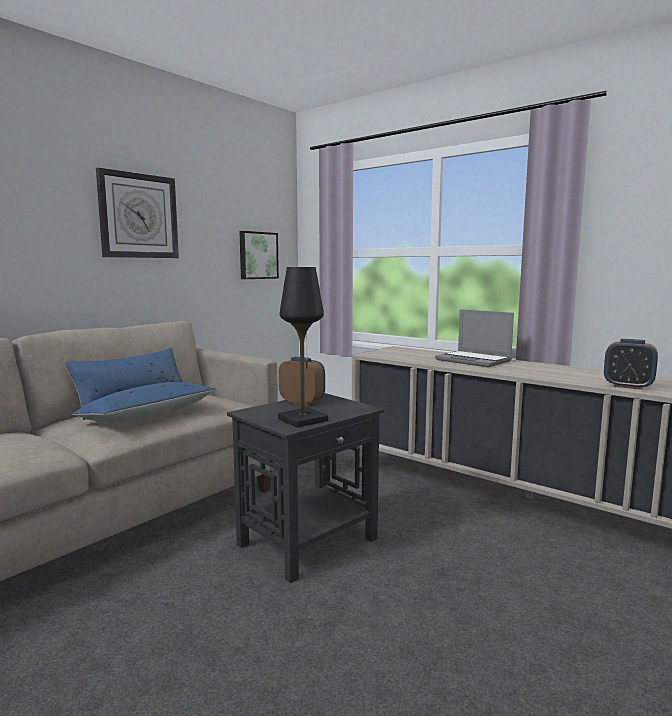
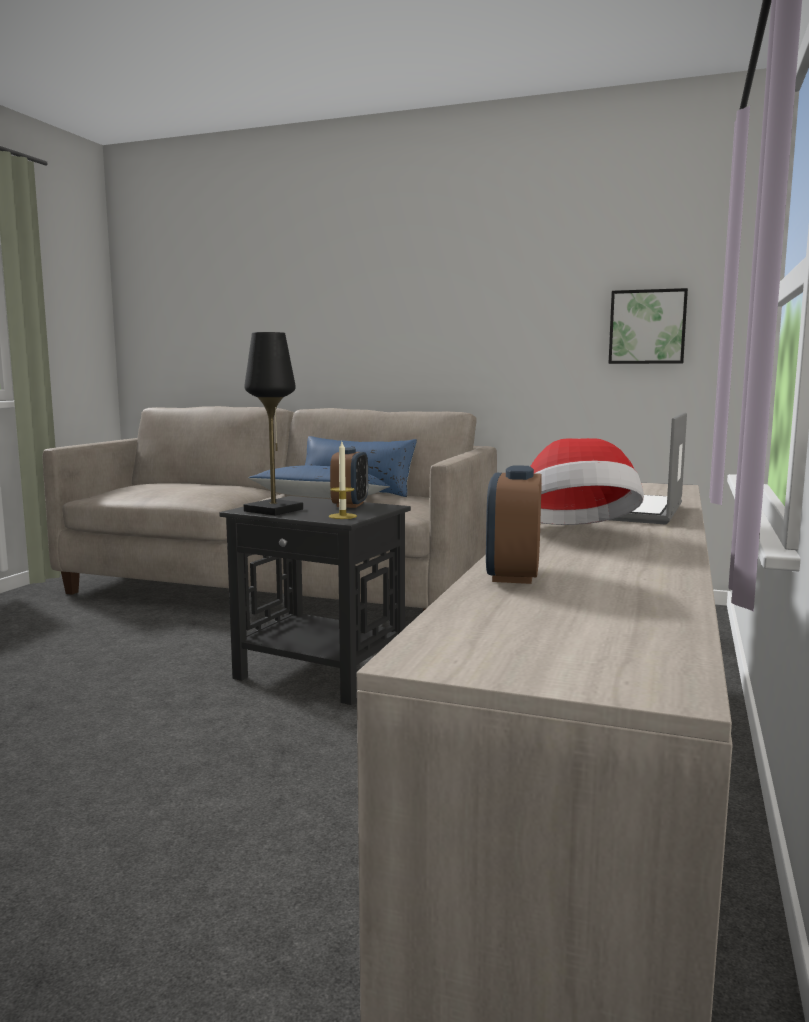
camera: 70 degrees right, 0 degrees up
wall clock [96,167,179,258] -> none
none -> candle [329,442,357,519]
none -> hat [530,438,644,525]

